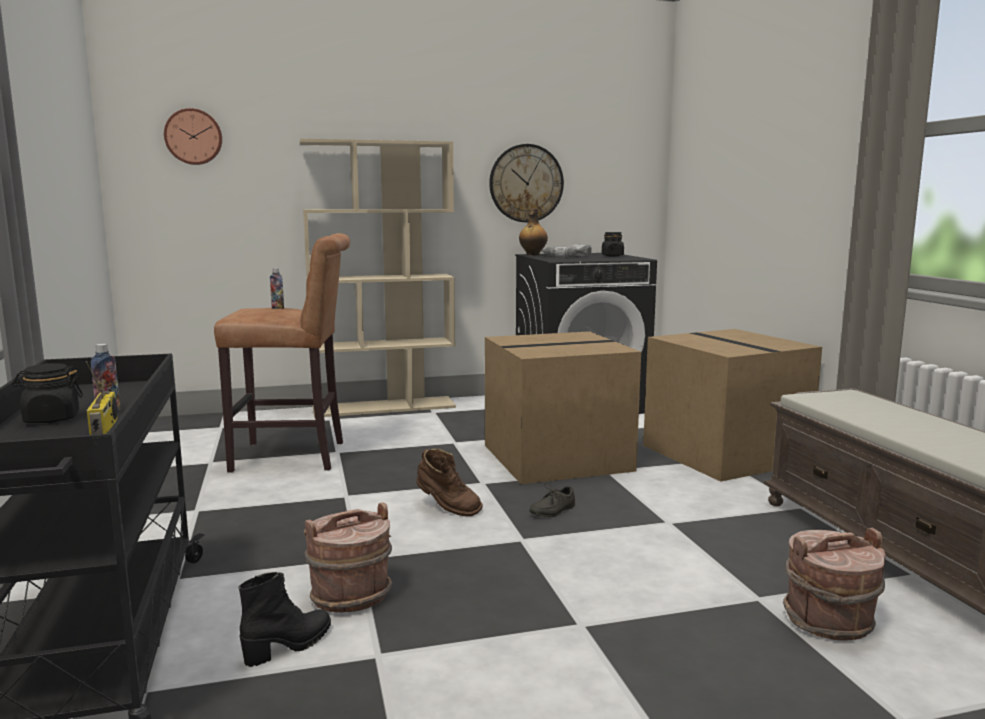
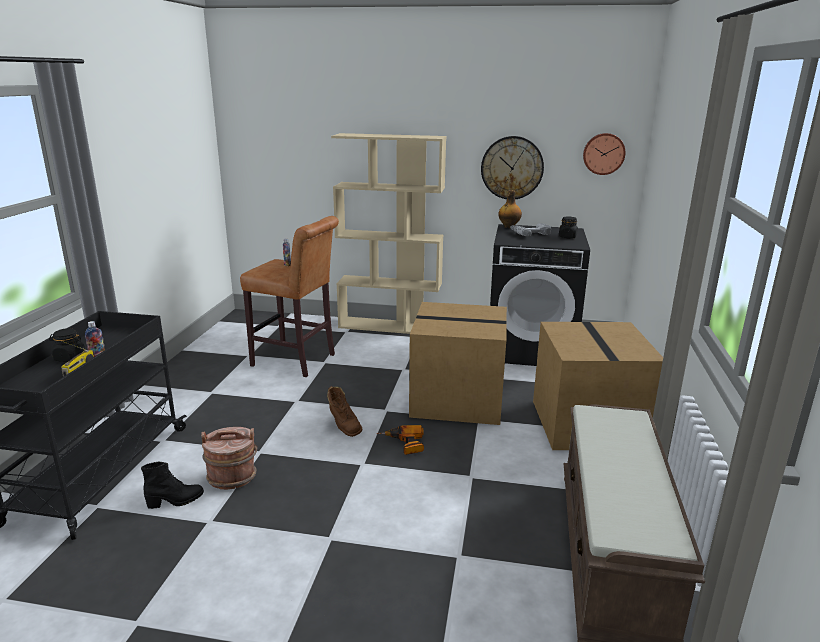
camera: 25 degrees right, 10 degrees up
wall clock [164,108,222,165] -> wall clock moved to [583,133,626,175]
grey shoe [529,480,575,517] -> power drill [376,425,424,455]
brown bucket [783,528,886,641] -> none

